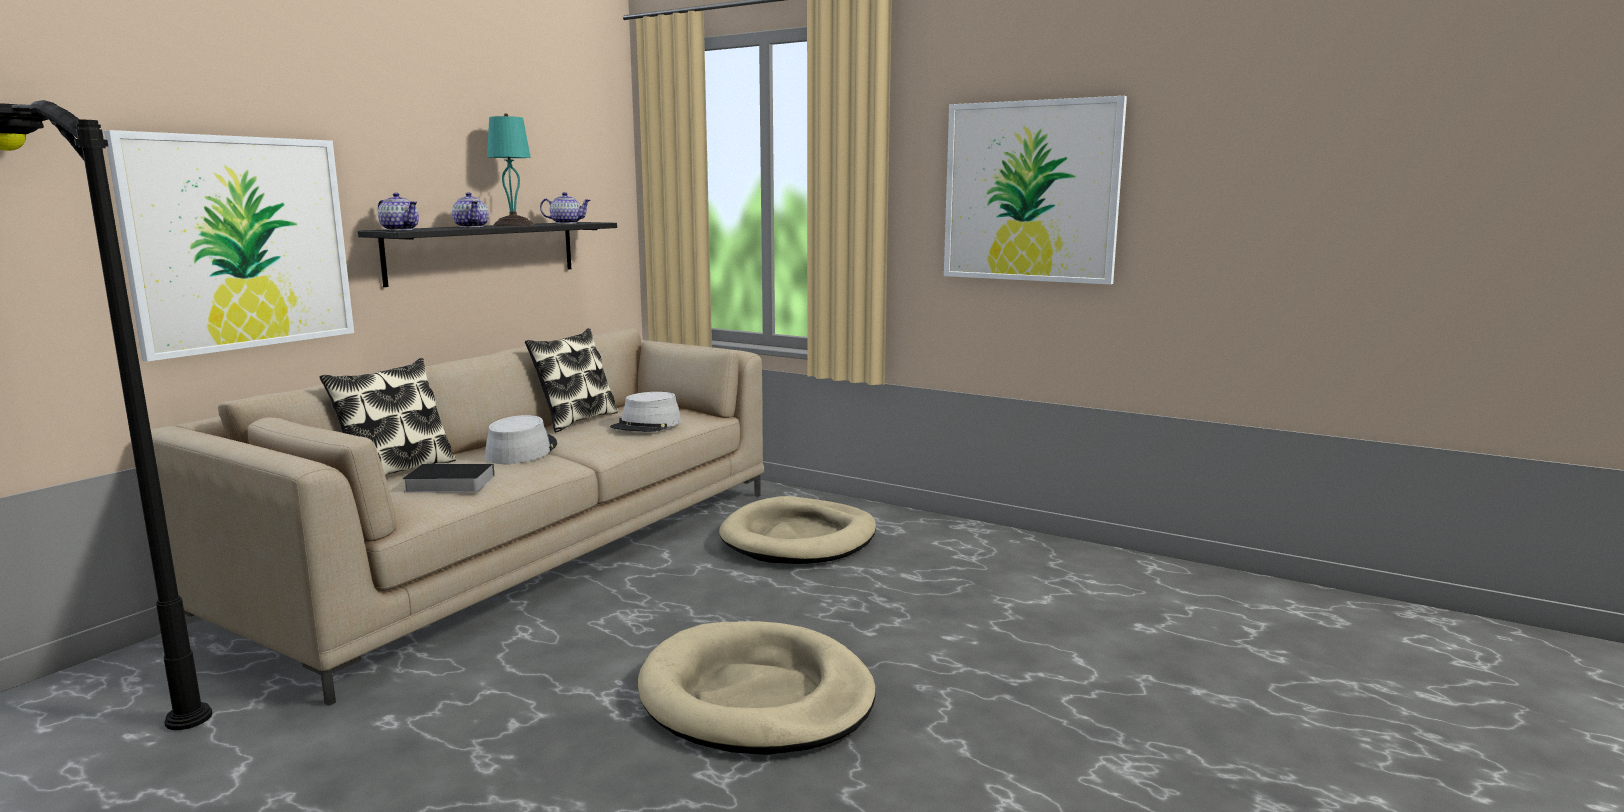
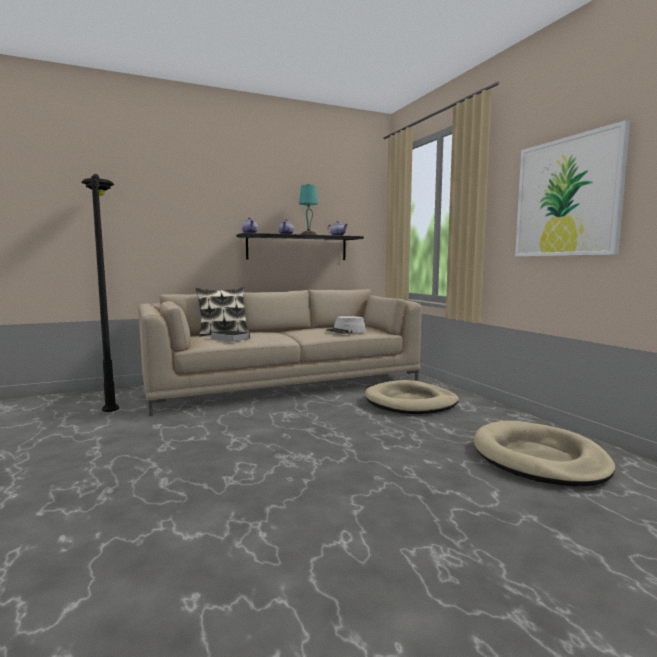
camera: 35 degrees right, 5 degrees down
picture [104,130,354,362] -> none
grey hat [485,415,557,464] -> none
pillow [525,328,618,432] -> none
beige dog bed [638,621,876,755] -> beige dog bed moved to [474,421,615,486]

